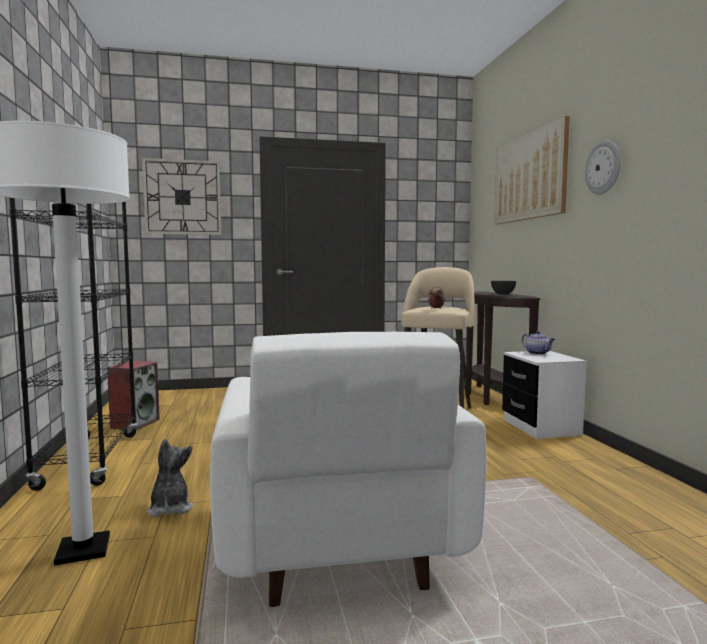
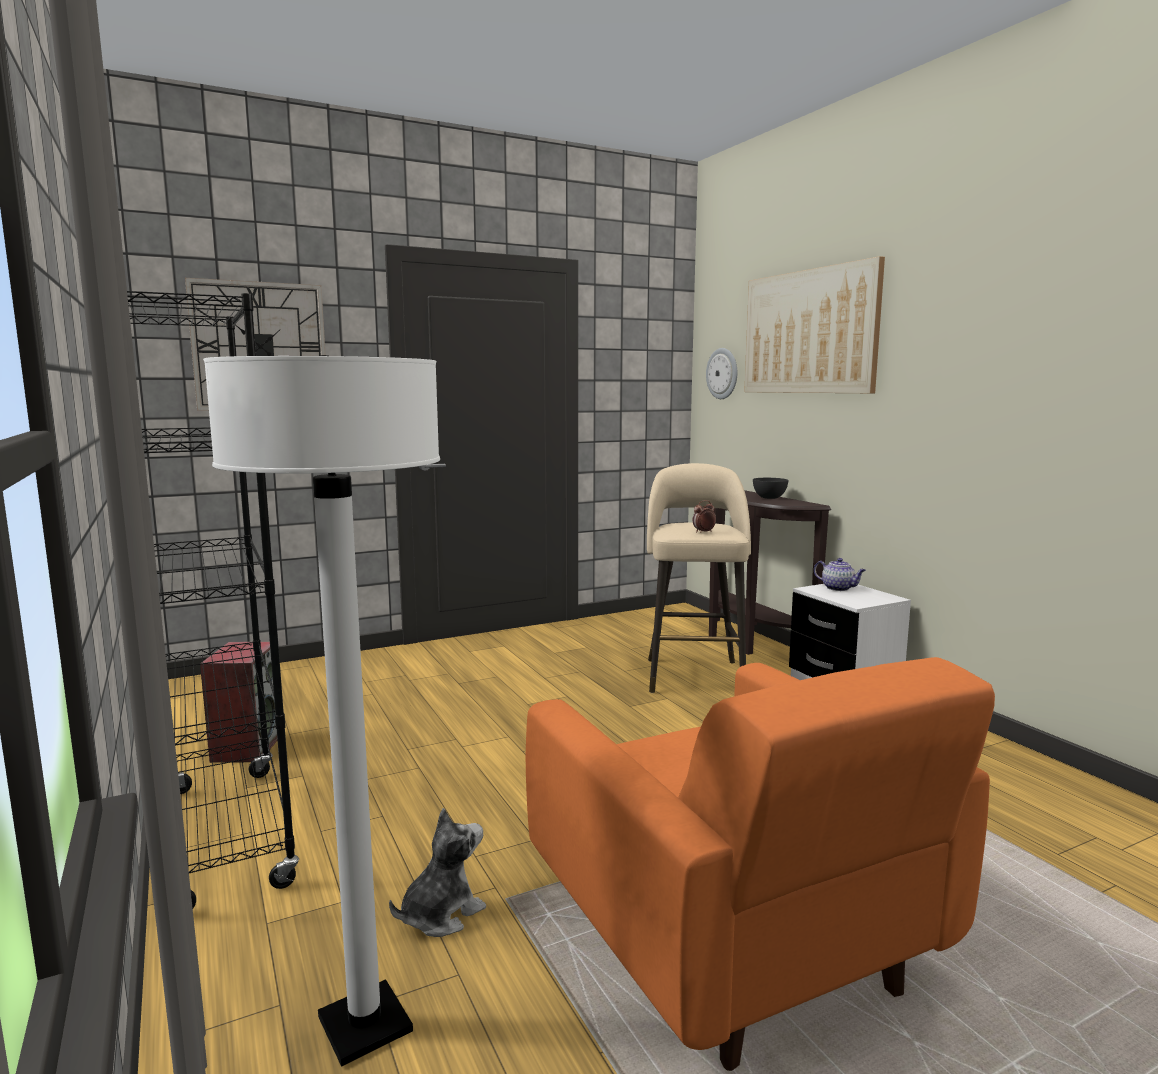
camera: 15 degrees left, 5 degrees up
plush toy [147,439,193,517] -> plush toy turned 75 degrees clockwise [389,808,486,937]
white armchair [210,332,487,607] -> orange armchair [526,657,995,1071]
wall clock [585,140,621,195] -> wall clock moved to [706,348,737,399]

